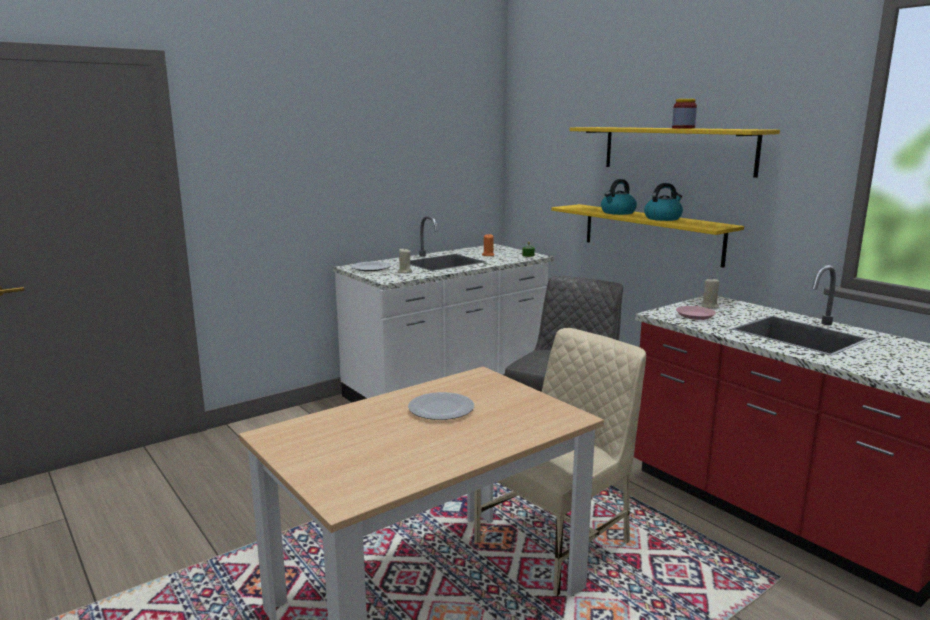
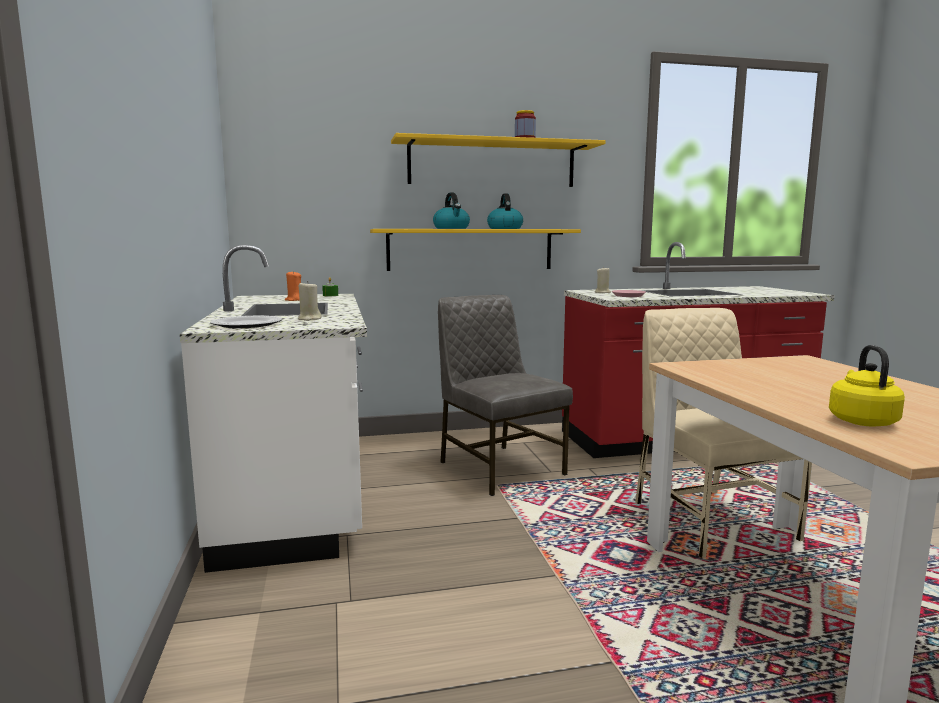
camera: 65 degrees left, 5 degrees down
plate [408,392,474,420] -> none
none -> yellow kettle [829,345,905,426]

